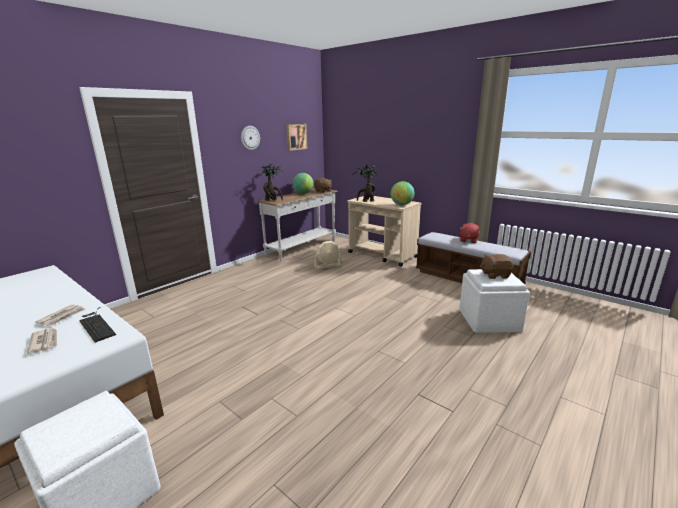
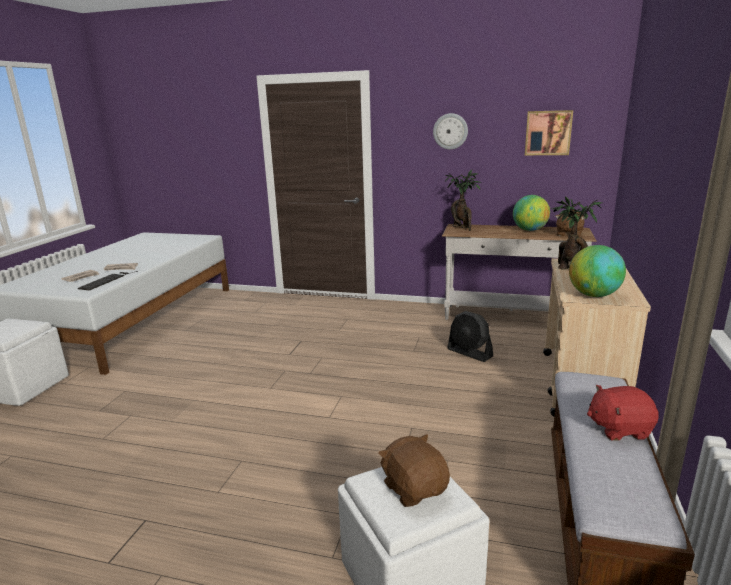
camera: 65 degrees right, 0 degrees up
beige fan [314,241,342,269] -> black fan [447,311,493,362]

